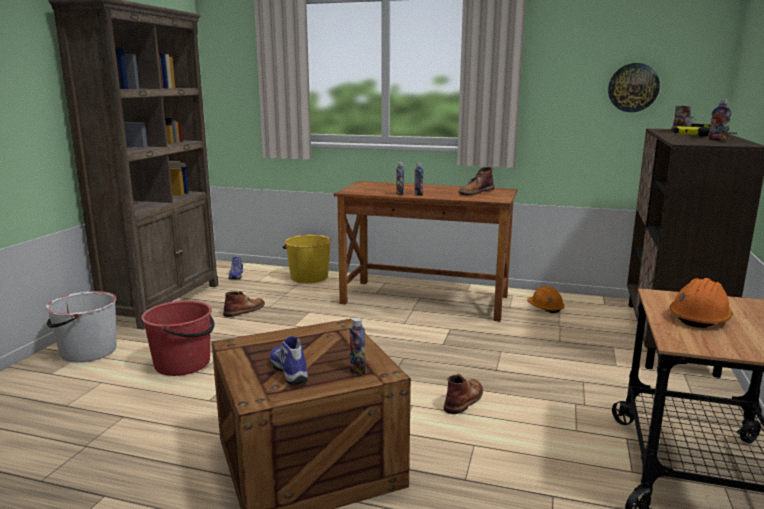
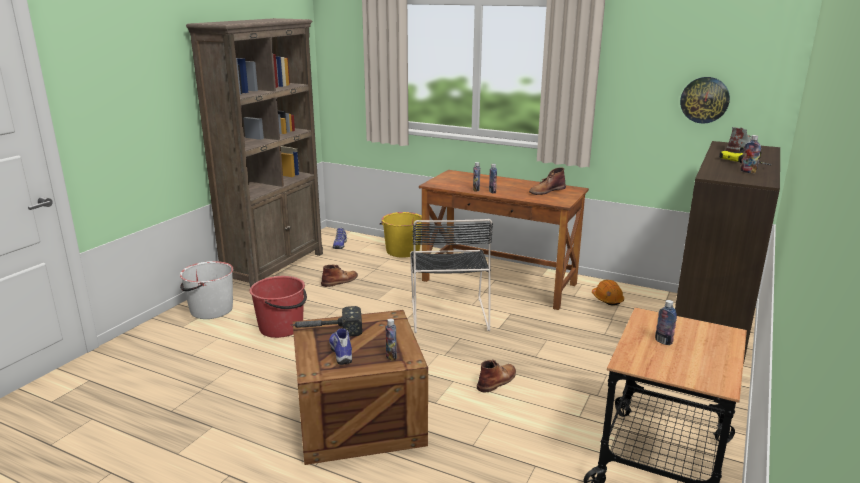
camera: 10 degrees right, 5 degrees up
orange hard hat [670,278,733,328] -> bottle [655,300,677,345]
none -> hammer [291,306,362,337]
none -> black chair [410,219,493,333]

